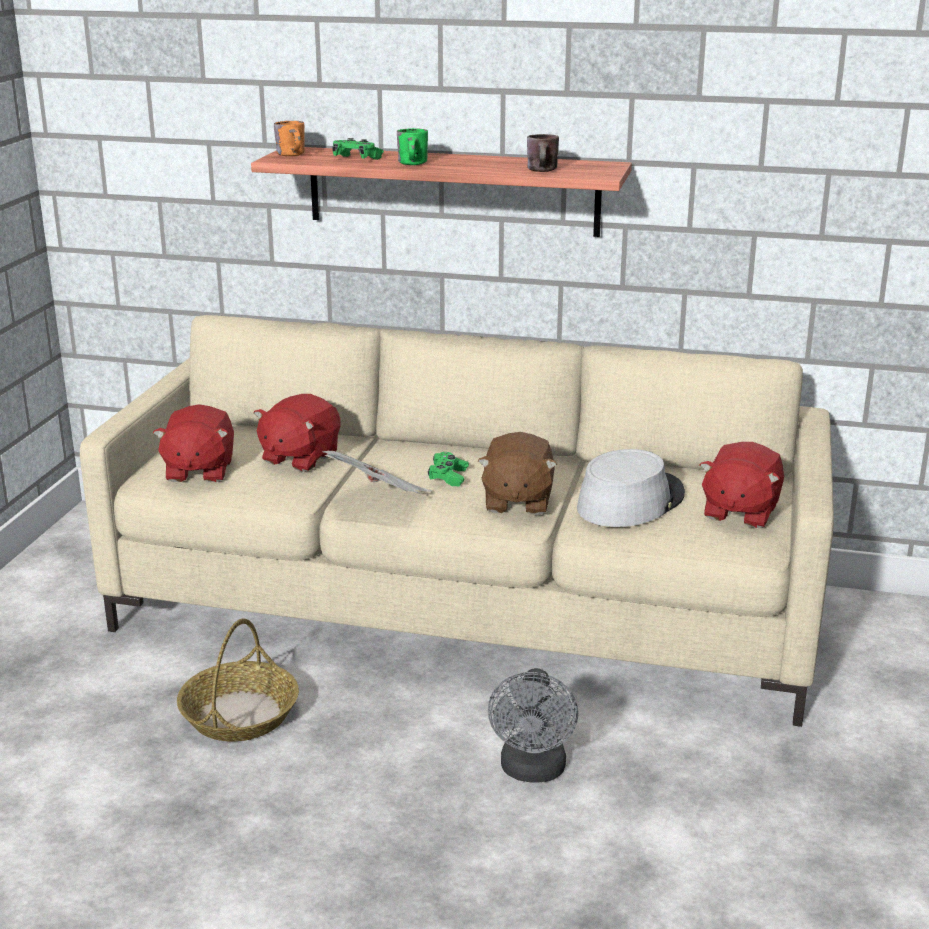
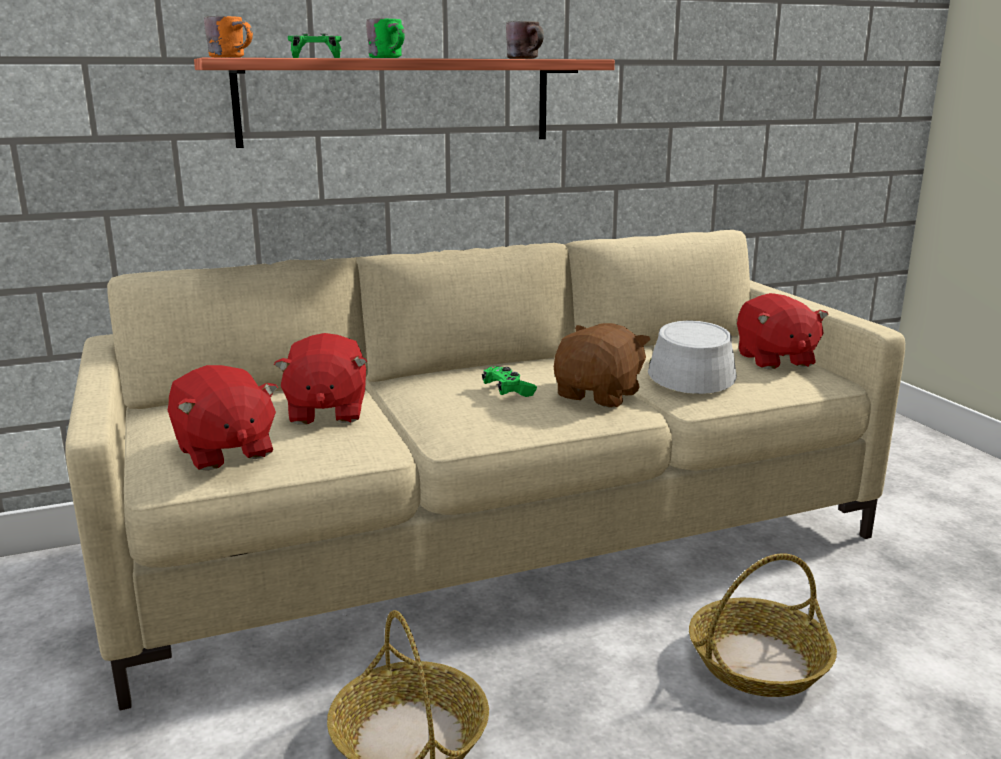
camera: 35 degrees left, 5 degrees down
newspaper [323,451,433,494] -> none
brown plush toy [478,432,557,515] -> brown plush toy turned 120 degrees counterclockwise [554,323,651,408]
grey fan [488,668,578,783] -> basket [689,553,837,697]

